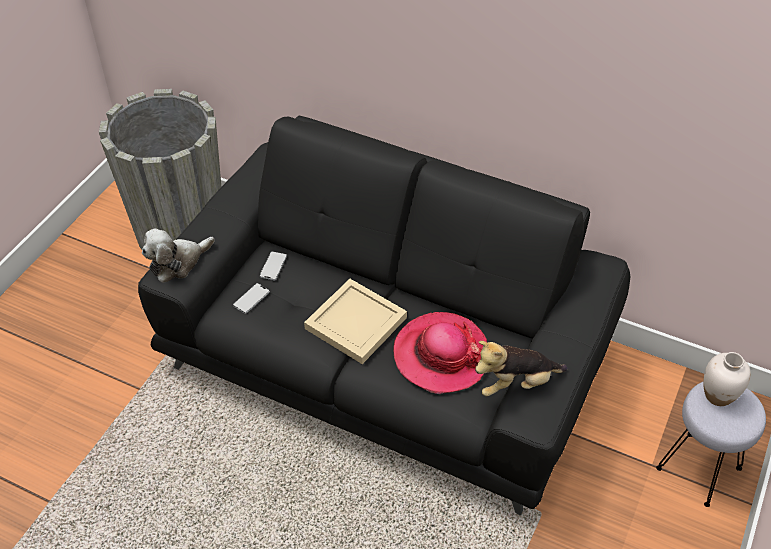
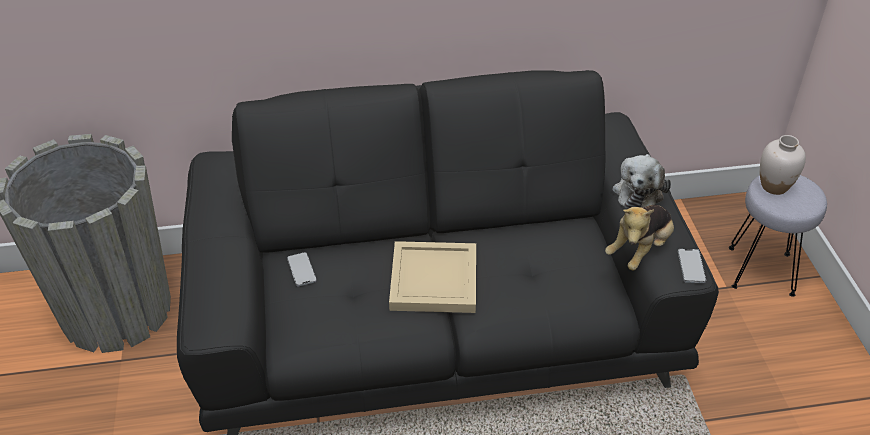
camera: 35 degrees left, 5 degrees down
plush toy [142,228,215,283] -> plush toy moved to [612,154,671,209]
phone [233,283,270,314] -> phone moved to [678,249,706,283]
hat [394,312,487,394] -> none

